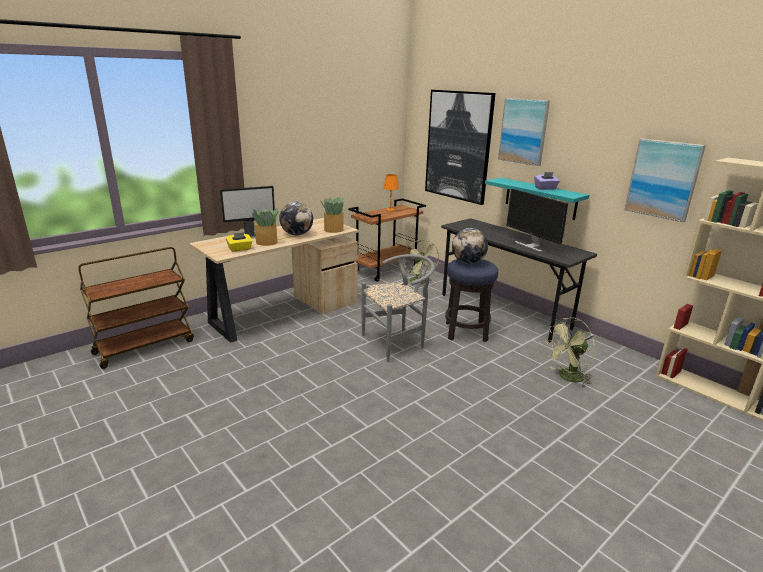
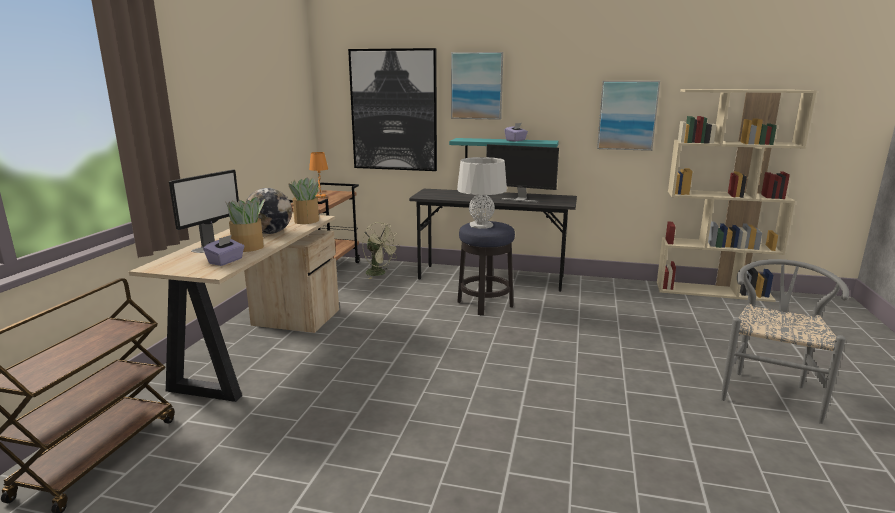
camera: 35 degrees left, 5 degrees down
yellow tissue box [226,232,252,252] -> purple tissue box [203,235,245,266]
grey chair [362,254,435,362] -> grey chair moved to [721,259,849,424]
globe [452,228,488,264] -> grey table lamp [457,157,507,229]
green fan [545,318,595,388] -> none

